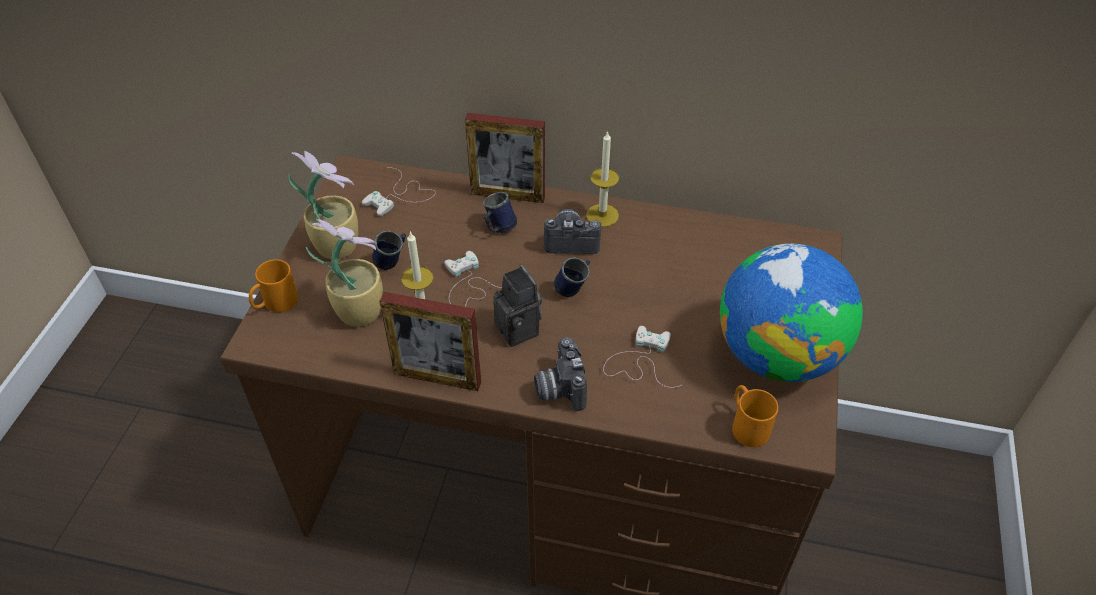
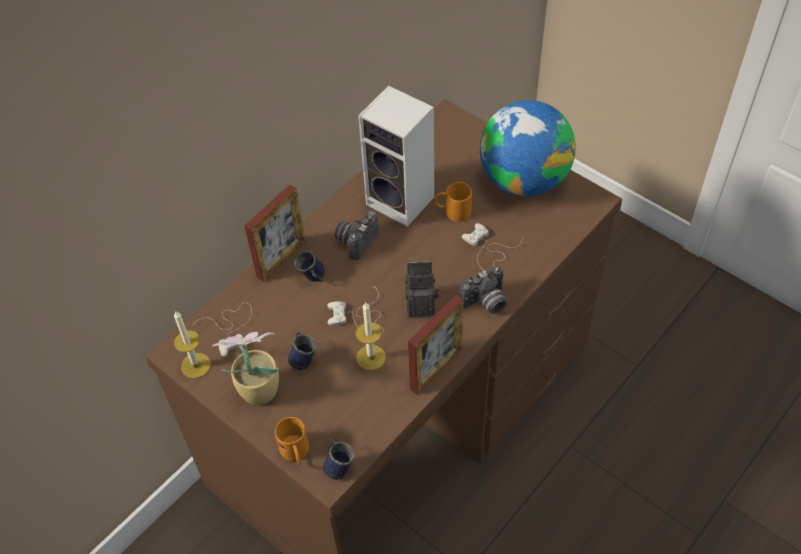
camera: 60 degrees left, 5 degrees up
potted plant [306,219,383,327] -> none
camera [534,337,587,412] -> camera turned 45 degrees counterclockwise [459,266,507,314]
blue mug [554,257,590,297] -> blue mug moved to [323,439,355,480]
candle [586,131,619,227] -> candle moved to [174,310,211,379]
orange mug [732,385,778,447] -> orange mug moved to [434,182,472,222]
none -> speaker [358,86,434,227]

